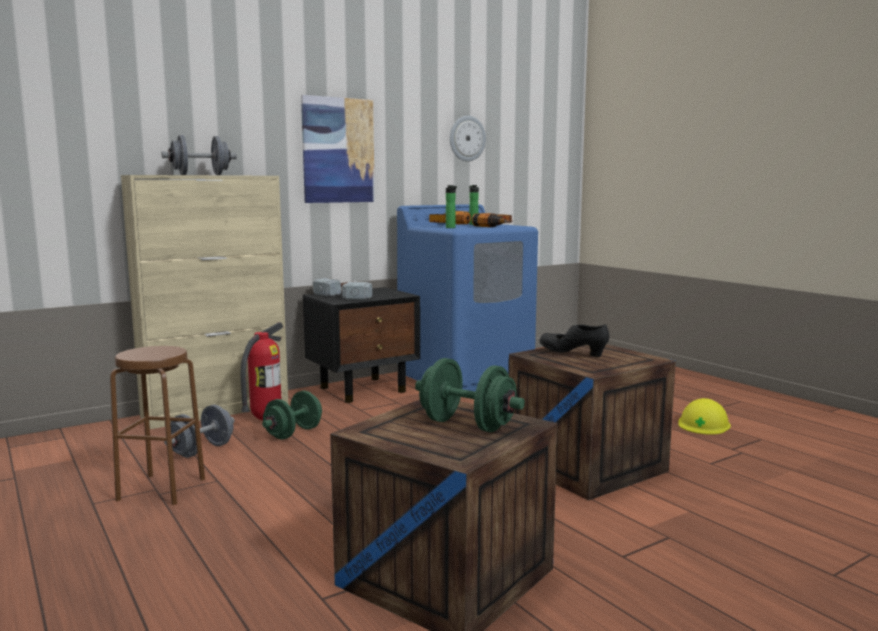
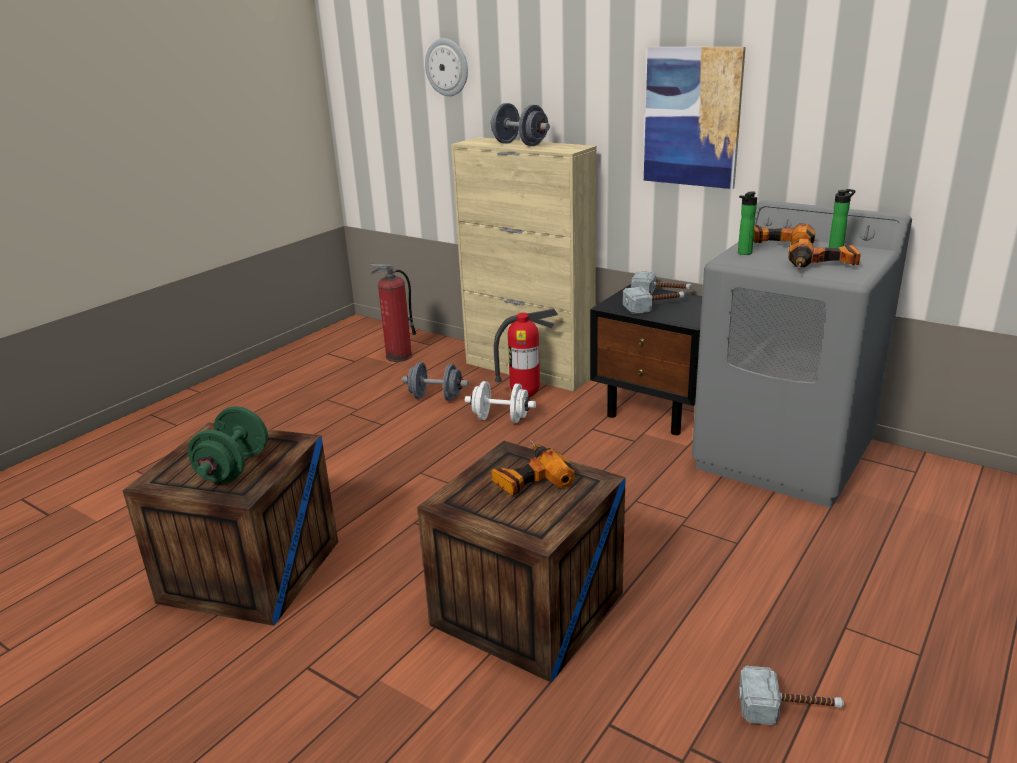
camera: 70 degrees right, 15 degrees up
brown stool [110,346,205,505] -> none
green dumbbell [262,391,322,440] -> white dumbbell [465,381,536,423]
blue washing machine [397,204,538,392] -> grey washing machine [692,200,912,507]
wall clock [450,116,486,162] -> wall clock moved to [425,38,468,96]
black shoe [539,324,609,357] -> power drill [491,440,574,496]
yellow hard hat [678,398,731,435] -> hammer [739,666,844,725]
none -> fire extinguisher [370,264,416,362]

